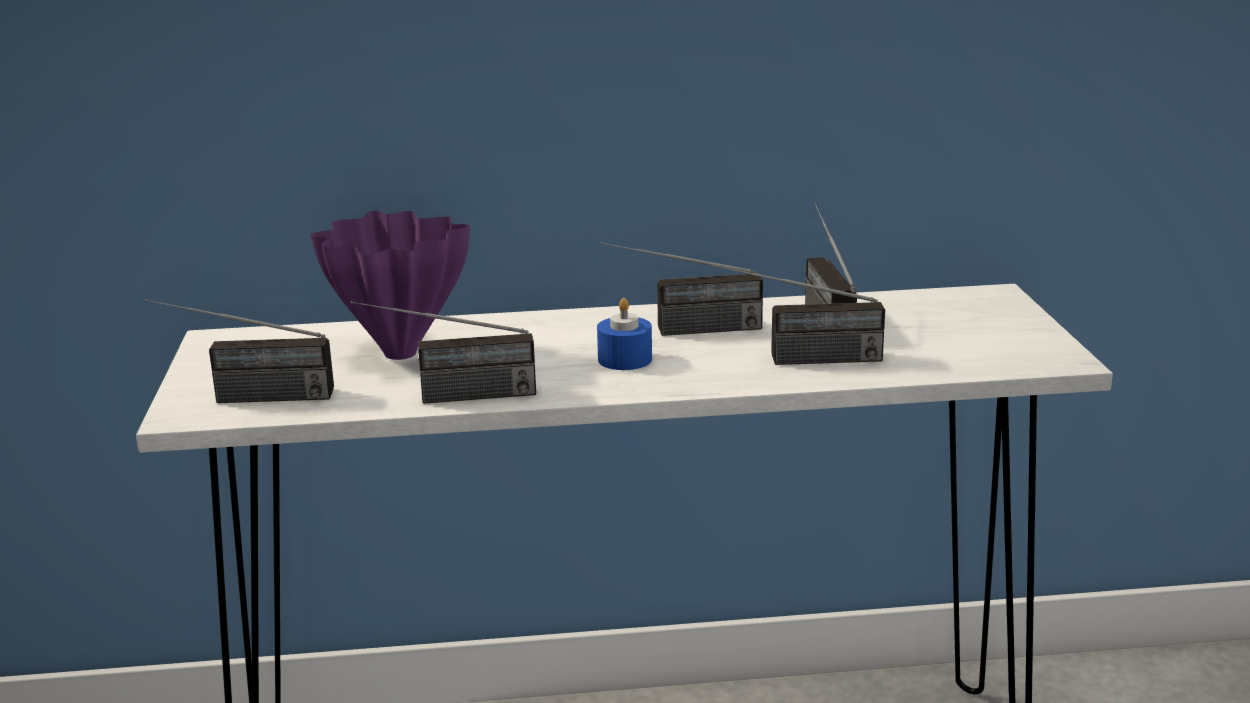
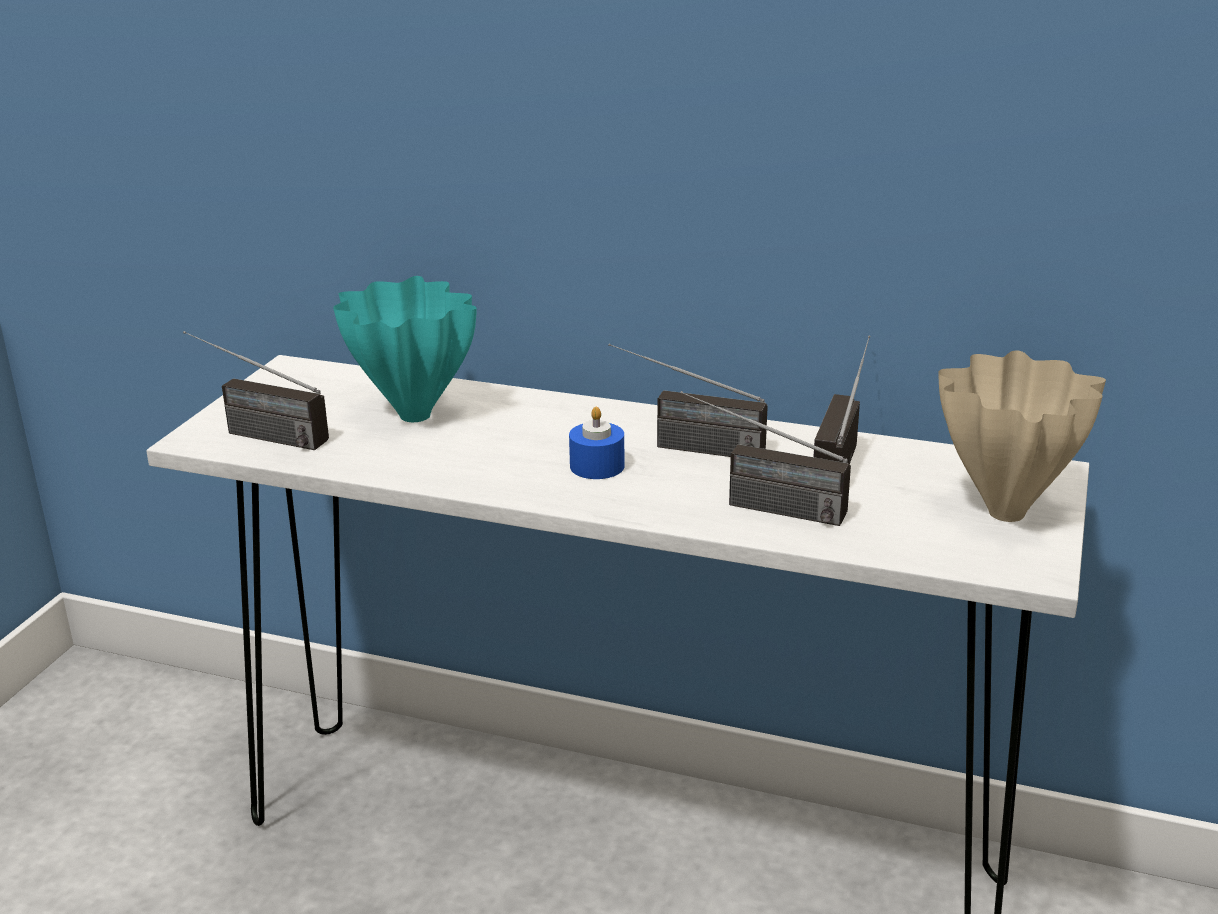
camera: 25 degrees right, 5 degrees up
purple vase [310,211,470,360] -> turquoise vase [333,276,477,422]
radio [351,301,536,404] -> none
none -> beige vase [938,350,1106,522]

